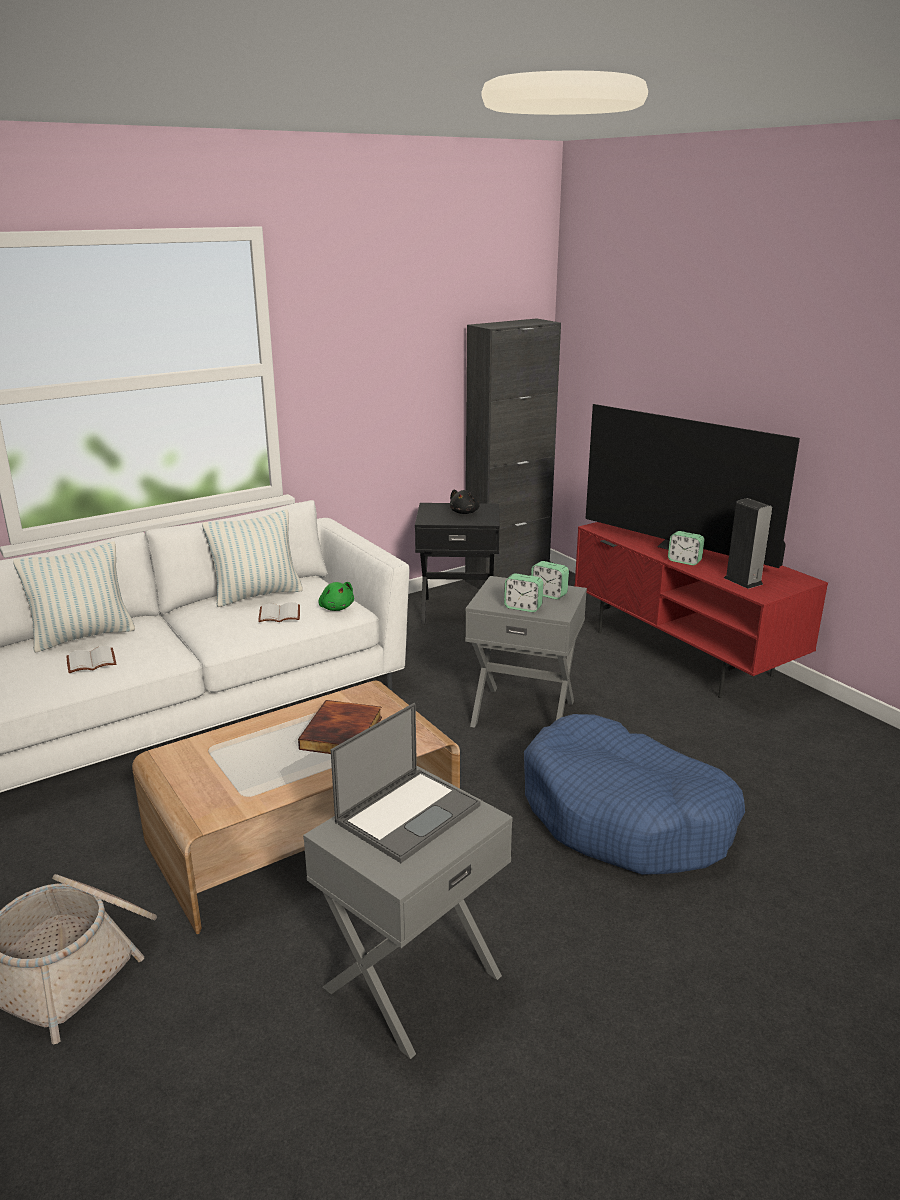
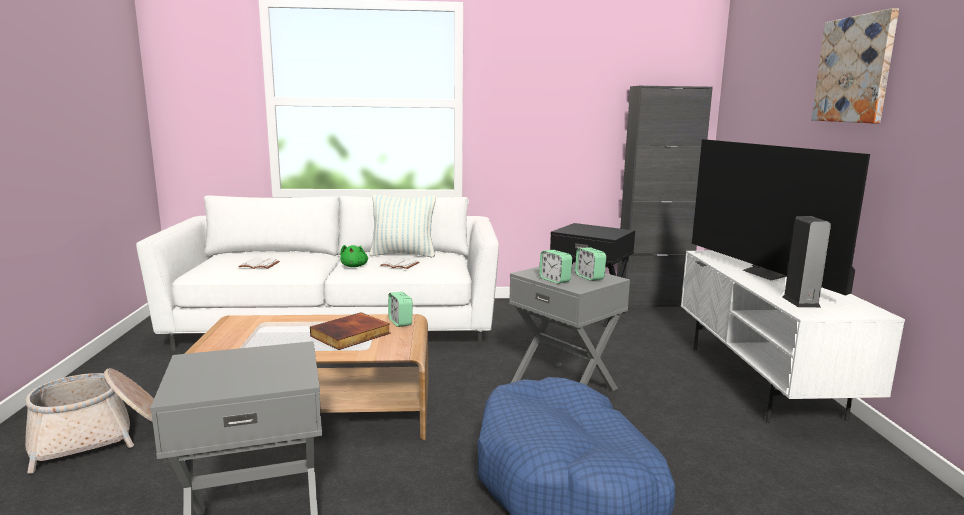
camera: 30 degrees right, 10 degrees down
pillow [13,541,135,653] -> none
green plush toy [318,582,354,611] -> green plush toy moved to [340,245,368,267]
laptop [331,703,480,863] -> none
black plush toy [450,489,480,514] -> none
red tv stand [574,522,828,698] -> white tv stand [681,251,905,422]
alarm clock [668,531,704,565] -> alarm clock moved to [388,292,413,327]
none -> picture [811,8,899,123]

